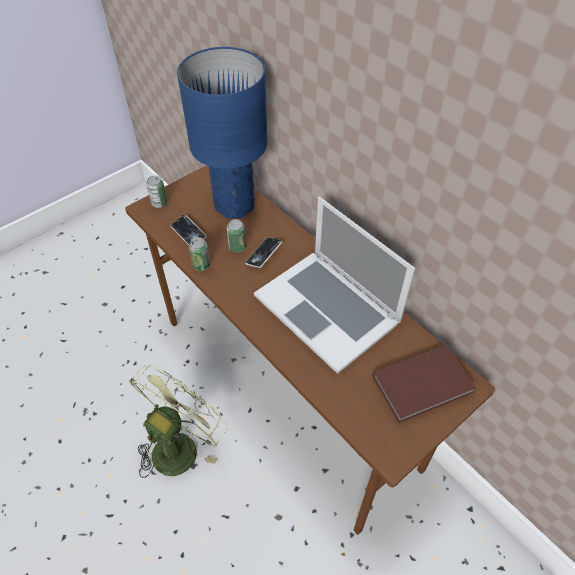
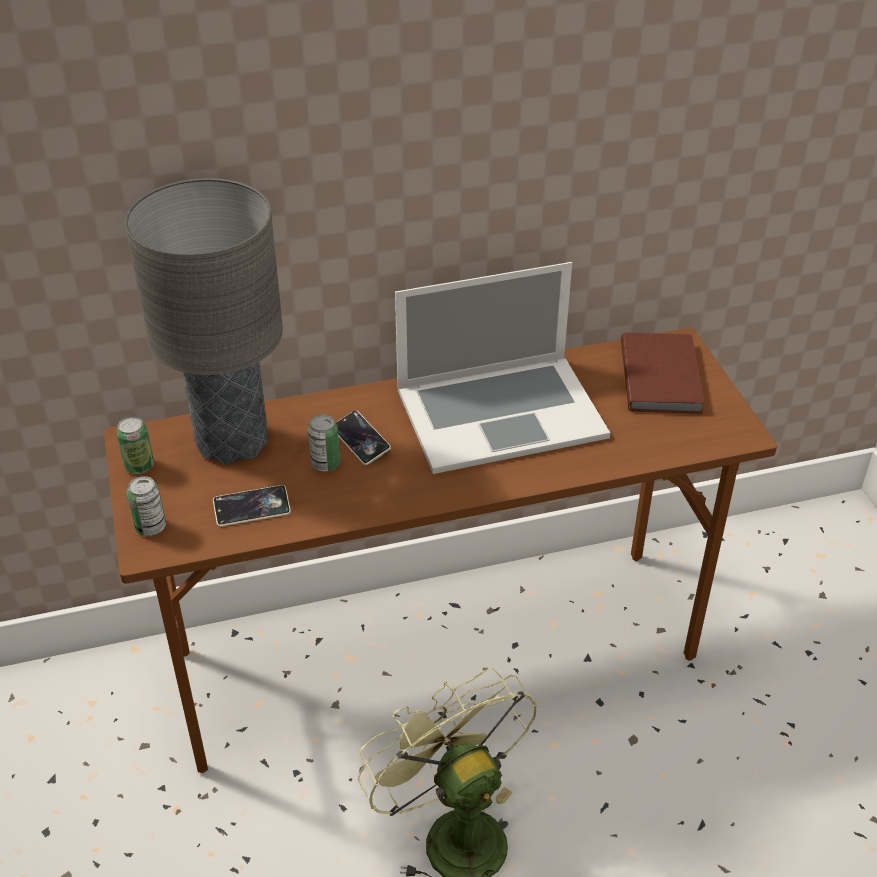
camera: 65 degrees left, 10 degrees down
blue table lamp [177,47,267,218] -> grey table lamp [125,178,283,465]
can [189,237,210,271] -> can moved to [116,416,154,474]

